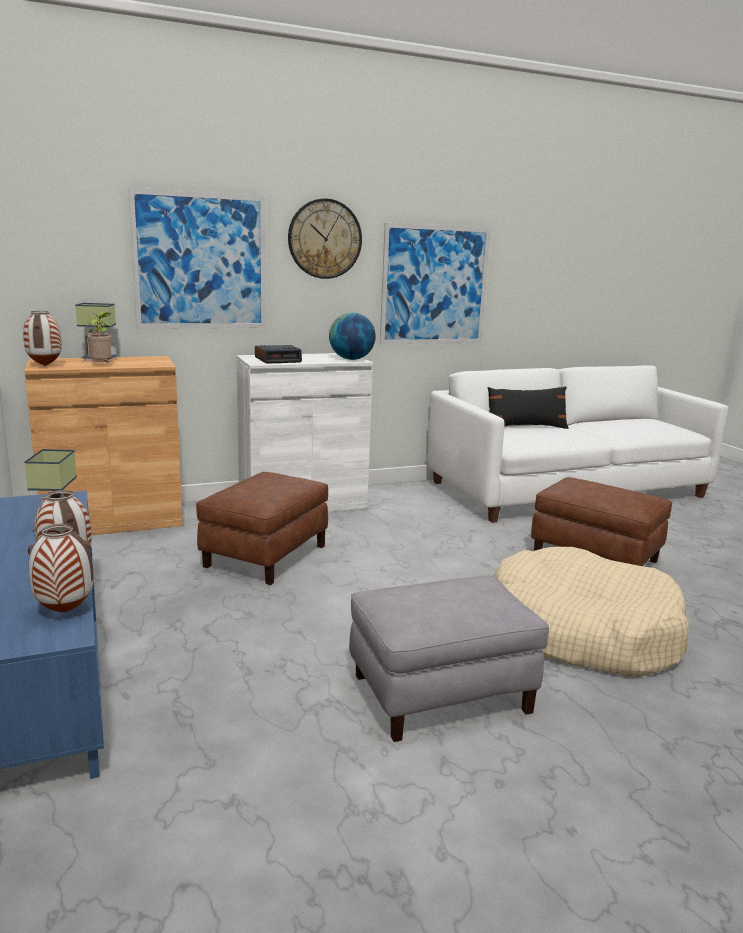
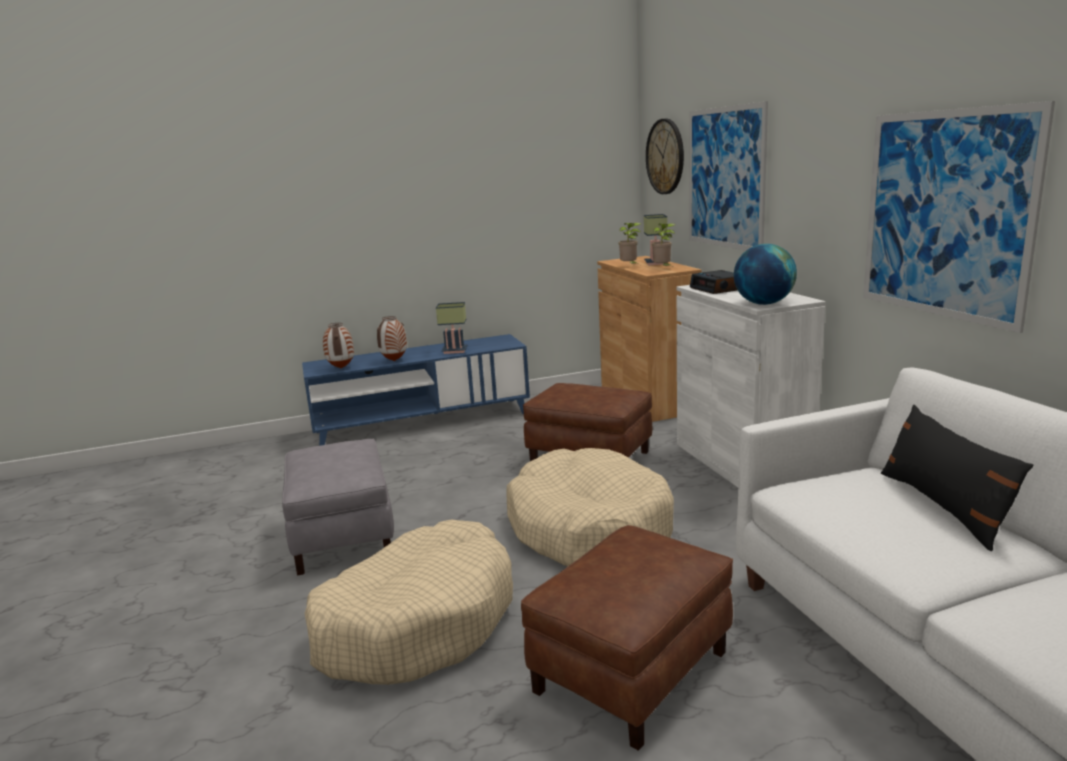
camera: 95 degrees right, 0 degrees up
vase [23,311,62,366] -> none
wall clock [288,199,362,279] -> wall clock moved to [646,119,684,194]
none -> beige dog bed [506,448,674,566]
none -> potted plant [652,223,676,266]

